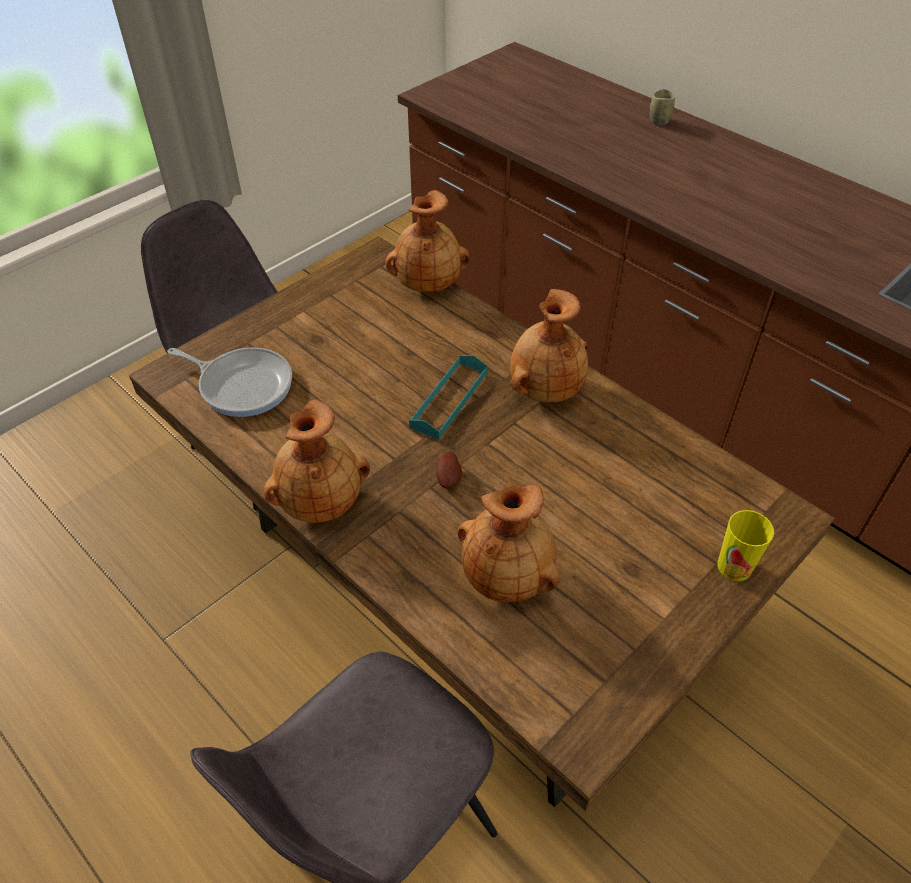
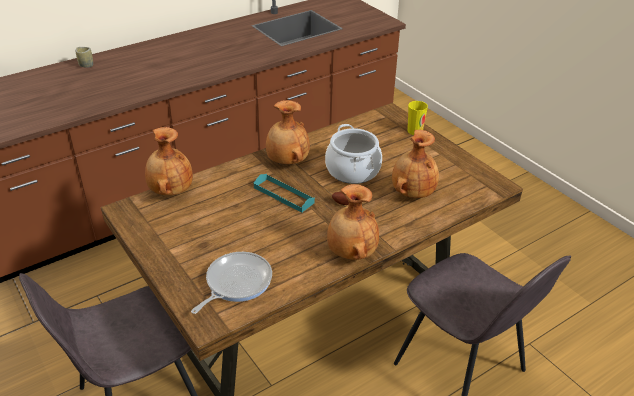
camera: 80 degrees left, 10 degrees down
none -> cooking pot [325,124,382,184]

